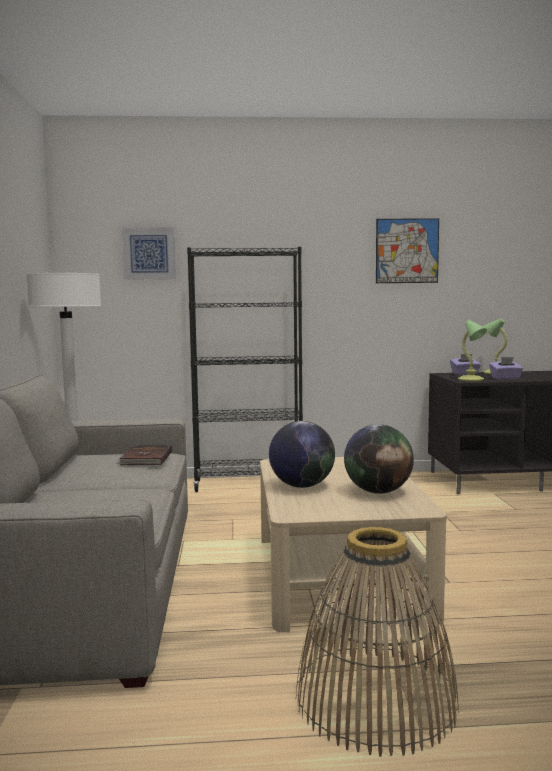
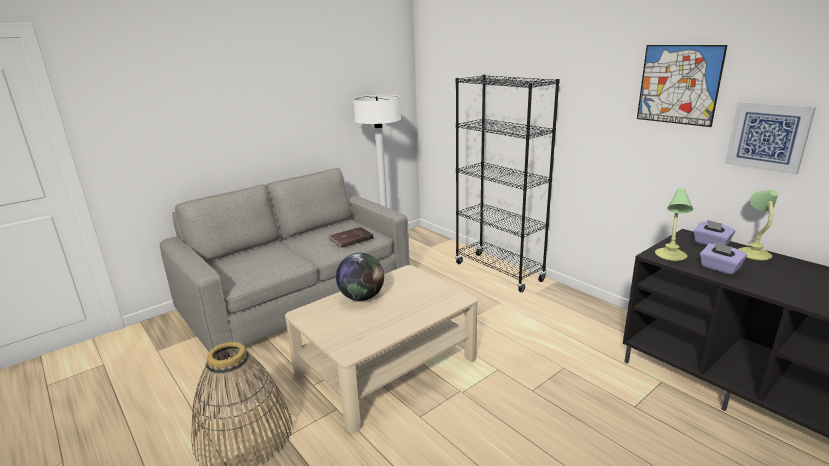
camera: 55 degrees right, 15 degrees up
picture [122,228,175,280] -> picture moved to [725,102,816,175]
globe [344,424,414,494] -> none

